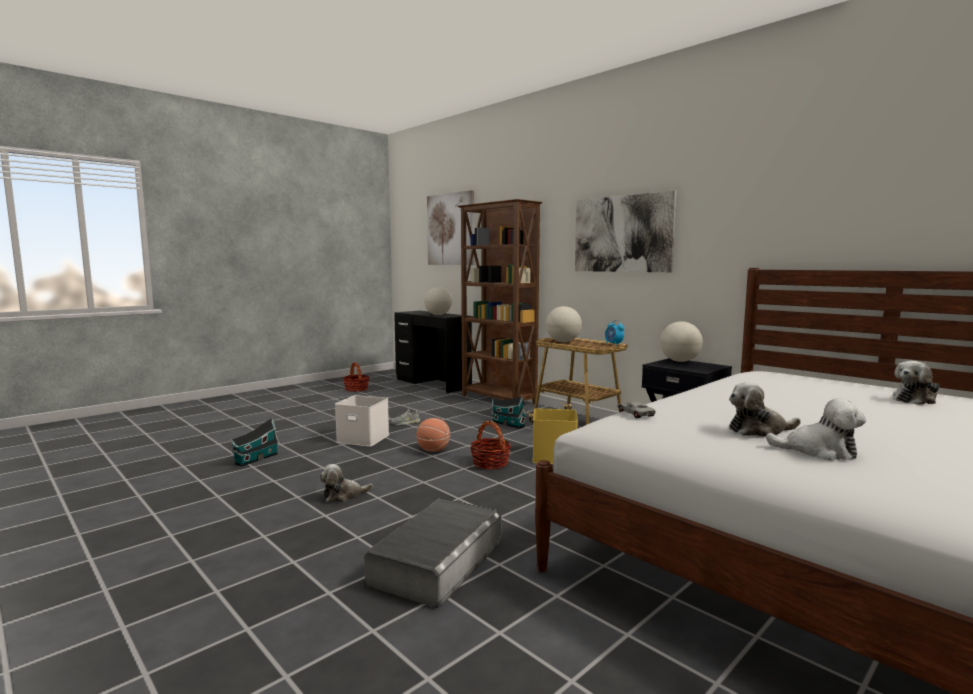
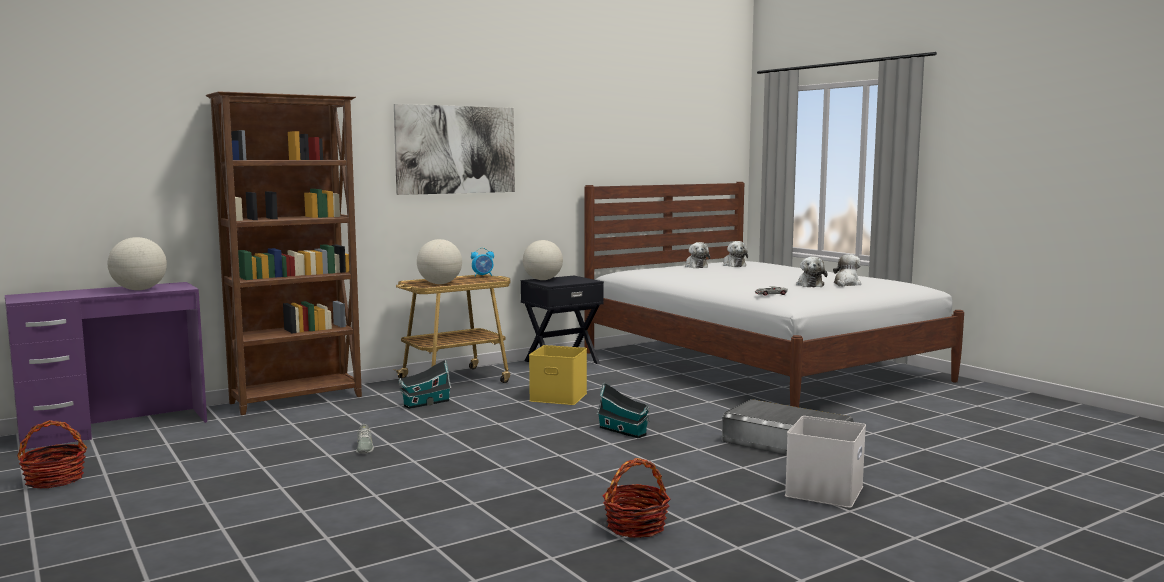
camera: 80 degrees left, 0 degrees up
toy house [230,418,279,466] -> toy house moved to [597,382,650,438]
plush toy [319,464,373,503] -> plush toy moved to [685,242,710,268]
white storage box [335,395,389,447] -> white storage box moved to [785,416,866,508]
black desk [394,311,472,393] -> purple desk [5,282,207,449]
basketball [416,418,450,452] -> none
picture [427,190,474,265] -> none
basket [470,421,511,469] -> basket moved to [602,458,670,538]

